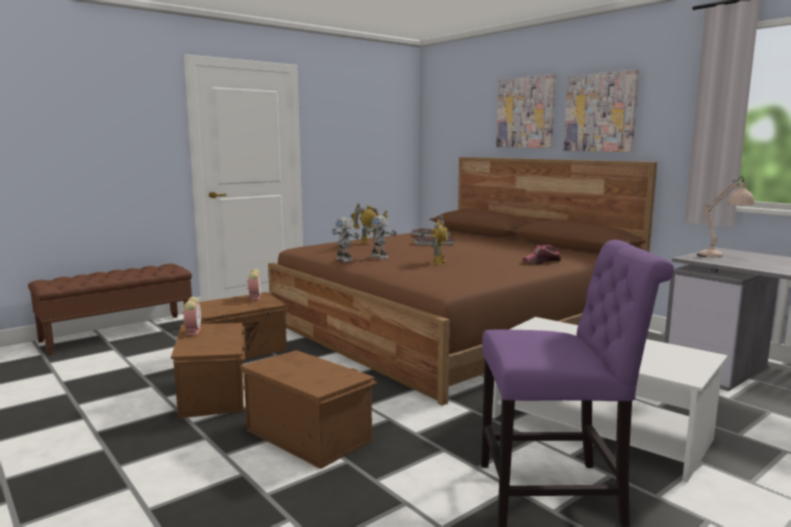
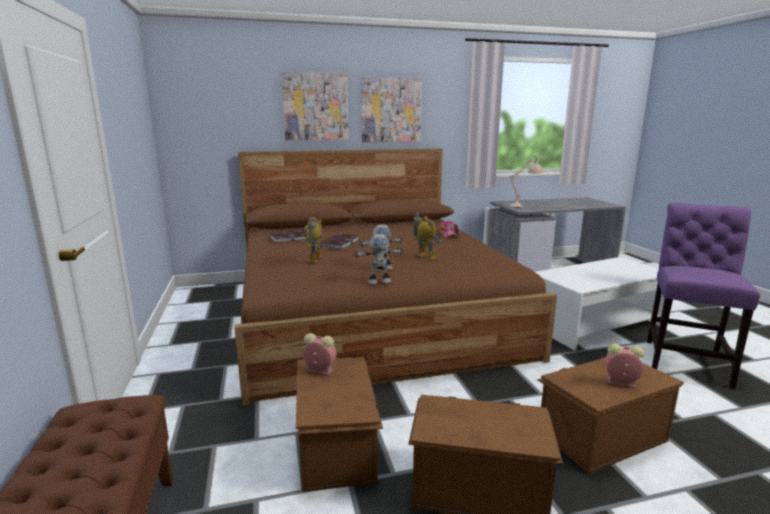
camera: 65 degrees left, 5 degrees up
alarm clock [182,297,201,335] -> alarm clock moved to [605,344,645,388]

